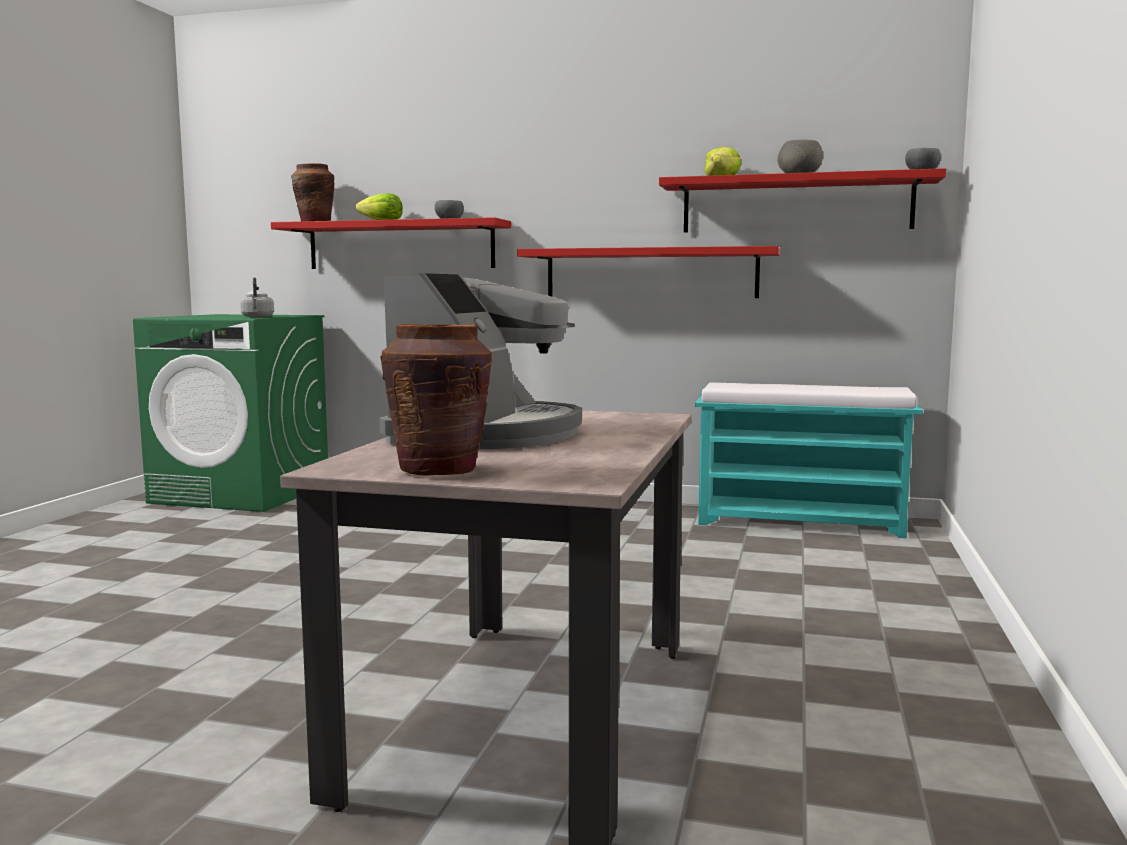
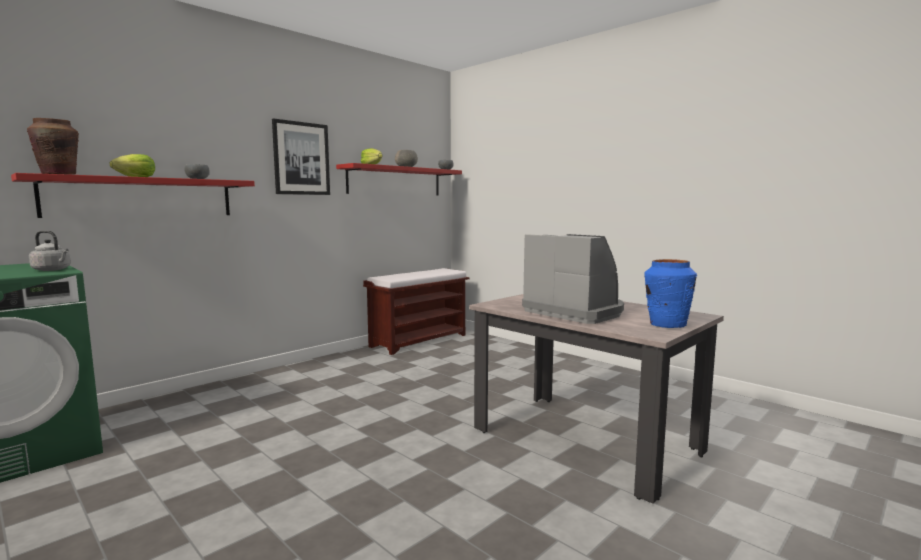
camera: 60 degrees left, 0 degrees up
brown vase [380,324,493,475] -> blue vase [644,259,697,328]
red shelf [517,246,779,298] -> none
turquoise bench [695,382,923,538] -> brown bench [363,268,469,355]
none -> picture [272,118,330,195]

